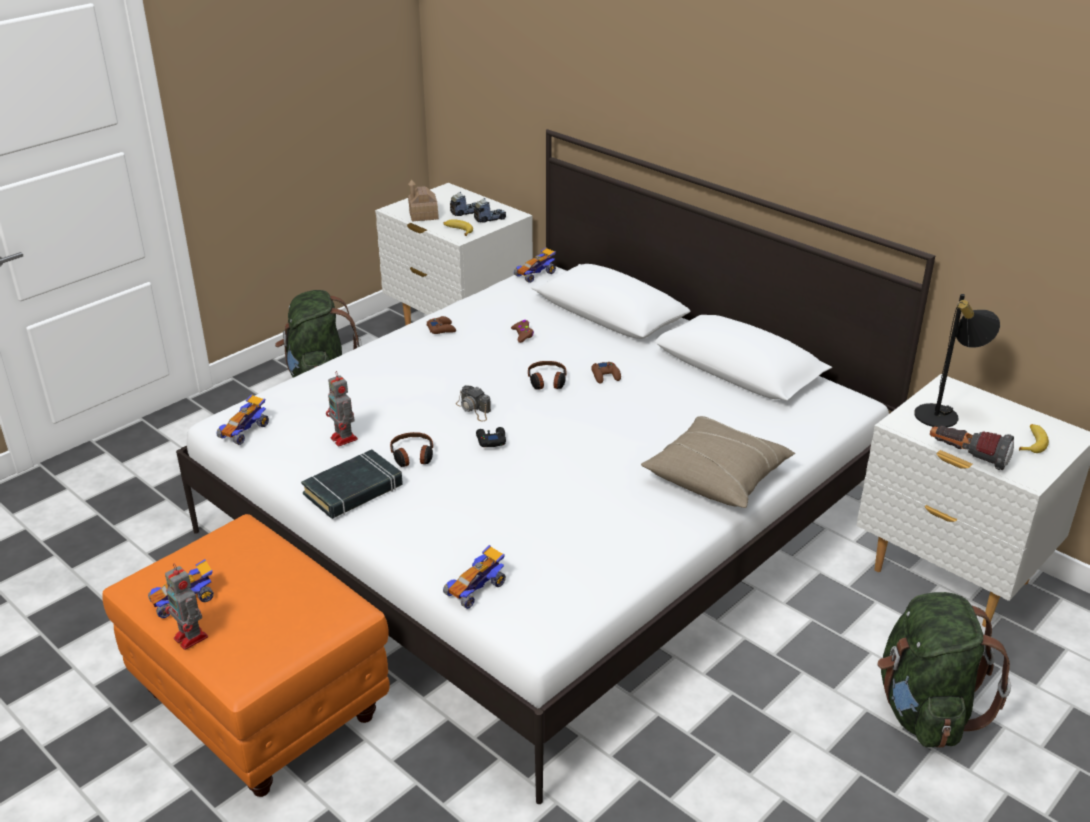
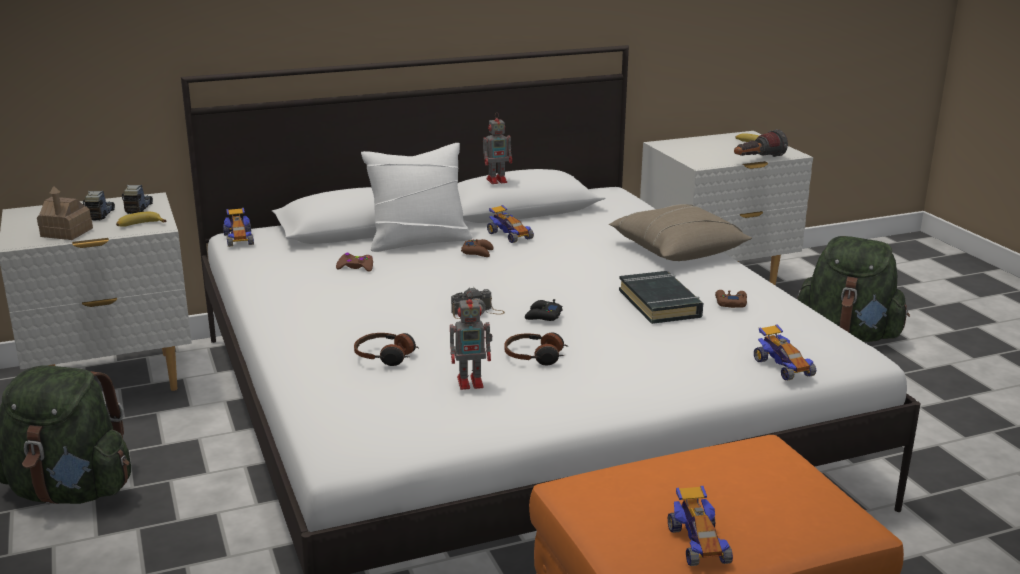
camera: 65 degrees left, 10 degrees down
toy robot [165,564,208,650] -> toy robot moved to [483,112,512,184]
toy car [216,394,269,445] -> toy car moved to [487,205,534,243]
black book [301,450,403,519] -> black book moved to [619,271,703,324]
brown game controller [426,316,456,334] -> brown game controller moved to [715,290,747,308]
headphones [528,361,567,390] -> headphones moved to [354,333,418,366]
black table lamp [914,294,1000,428] -> none
none -> white pillow [361,143,472,252]

